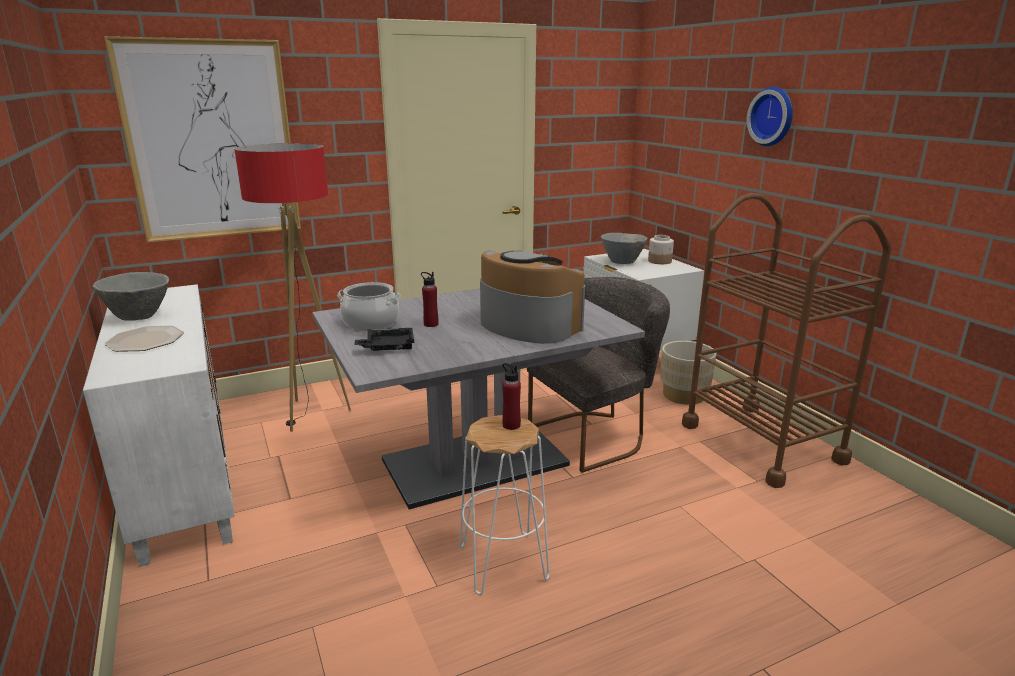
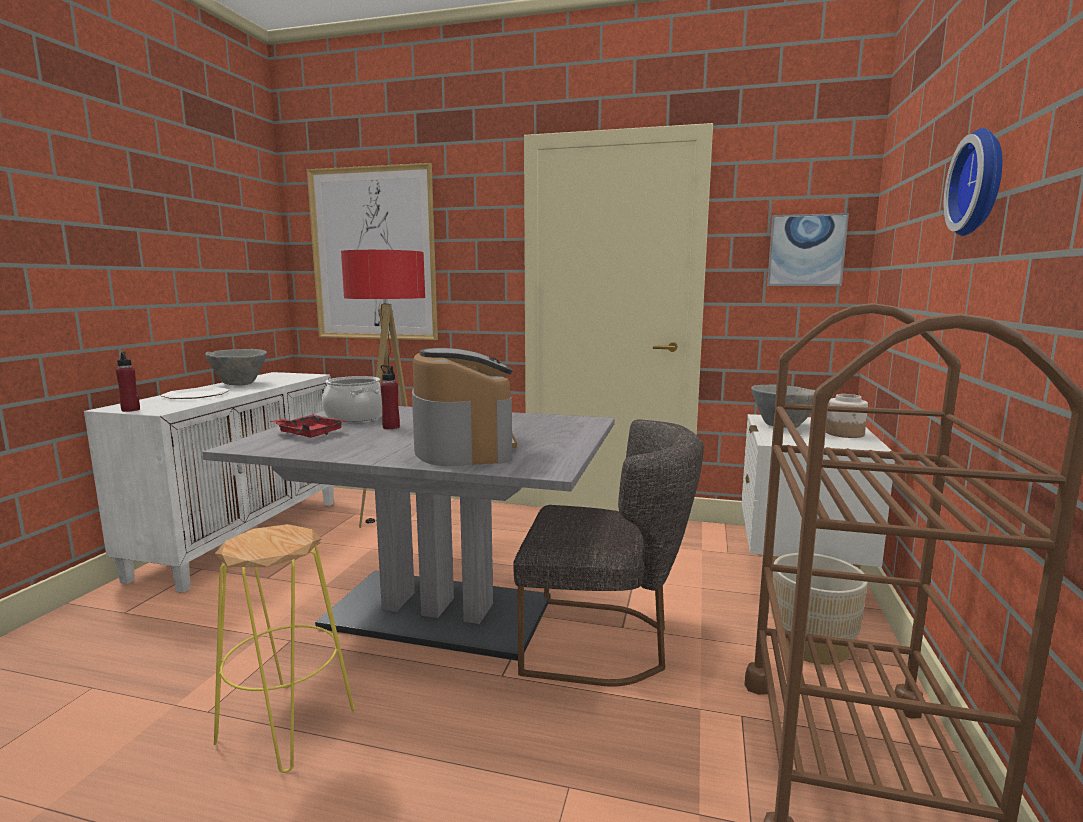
camera: 40 degrees right, 10 degrees down
black tray [355,328,415,351] -> red tray [269,414,345,438]
white stool [459,415,550,595] -> yellow stool [214,524,355,773]
red bottle [502,363,521,430] -> red bottle moved to [116,351,140,412]
none -> picture [767,213,849,286]

